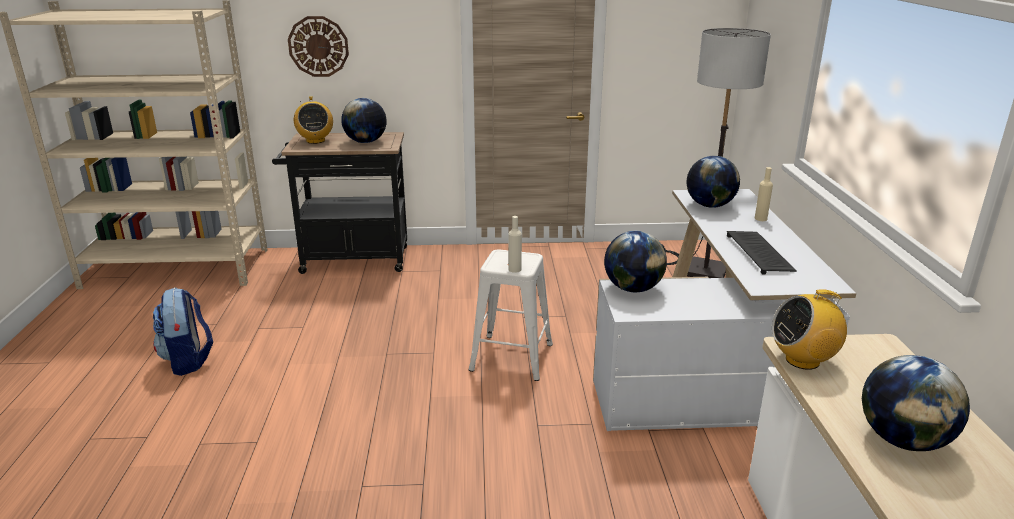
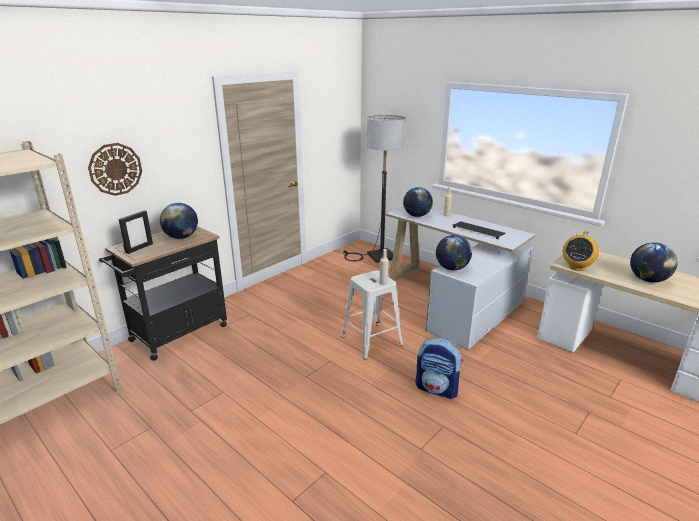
camera: 45 degrees left, 0 degrees up
backpack [153,287,213,376] -> backpack moved to [415,338,464,399]
radio [294,96,333,144] -> picture frame [119,210,153,254]

